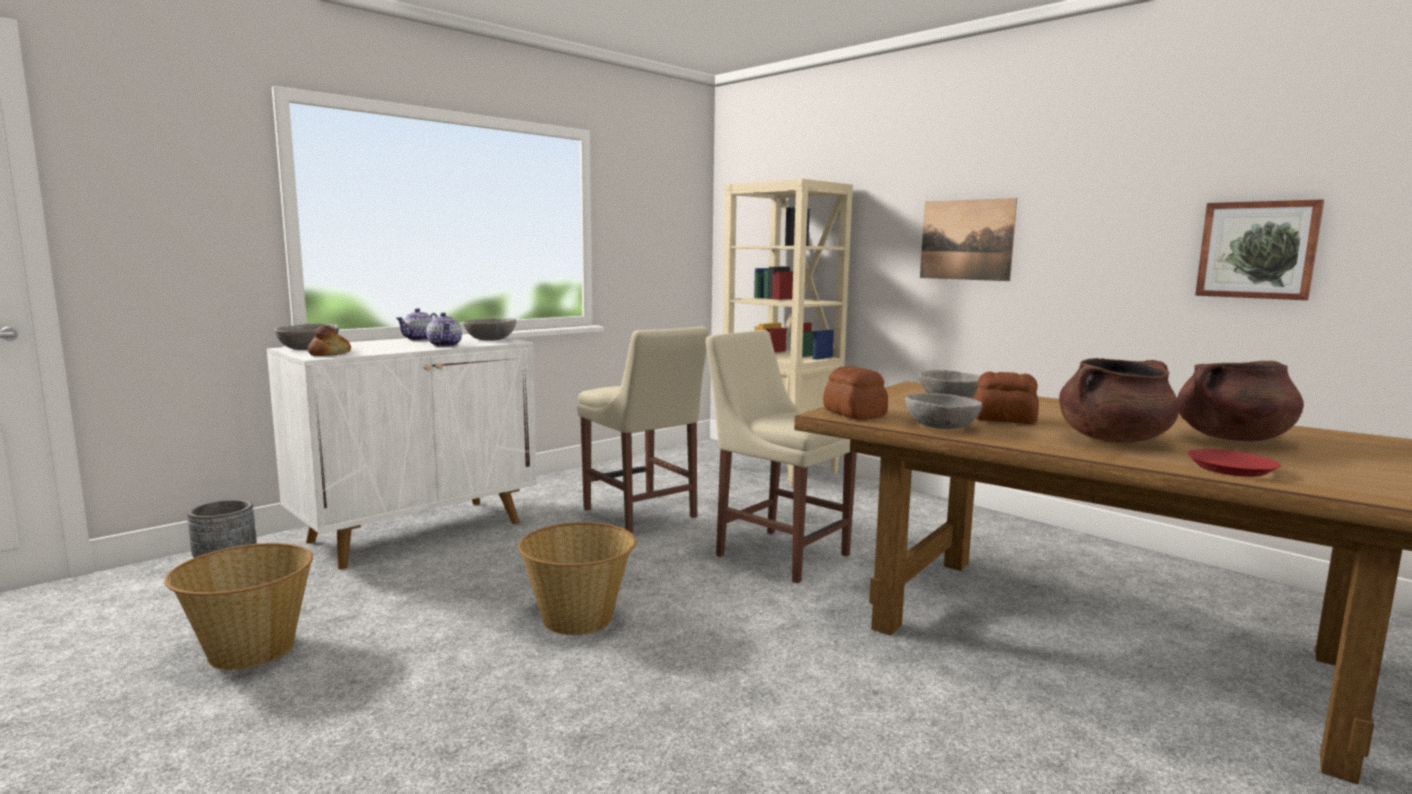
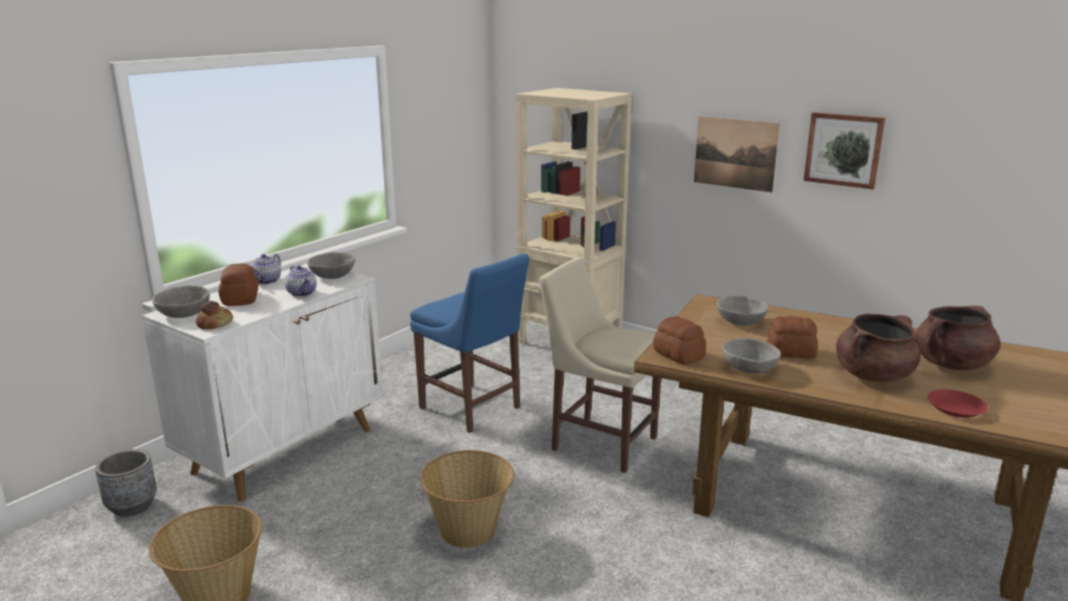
camera: 10 degrees left, 10 degrees up
beige chair [577,327,709,533] -> blue chair [410,253,529,433]
picture [1195,199,1324,300] -> picture moved to [804,112,886,189]
none -> bread [219,263,258,306]

